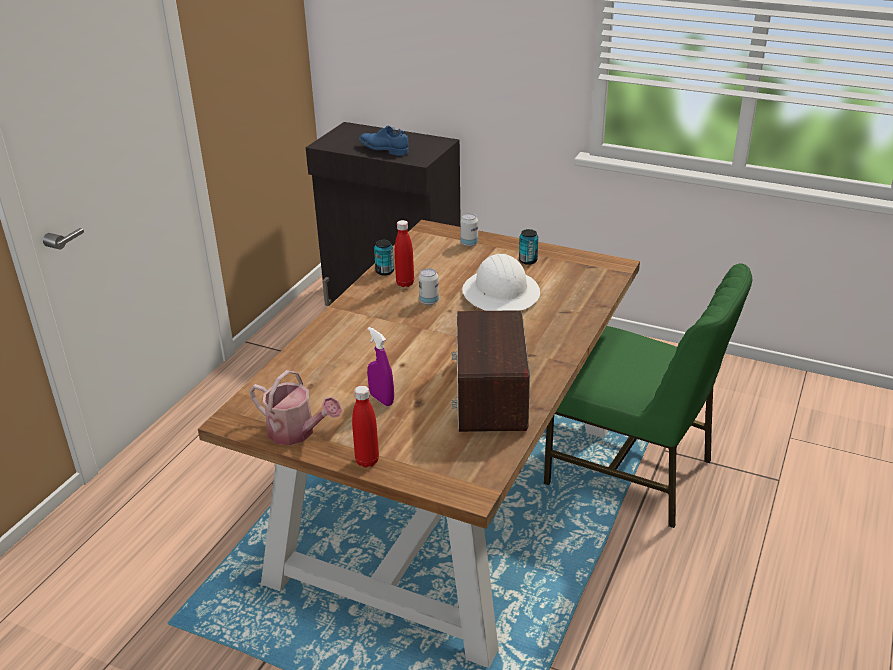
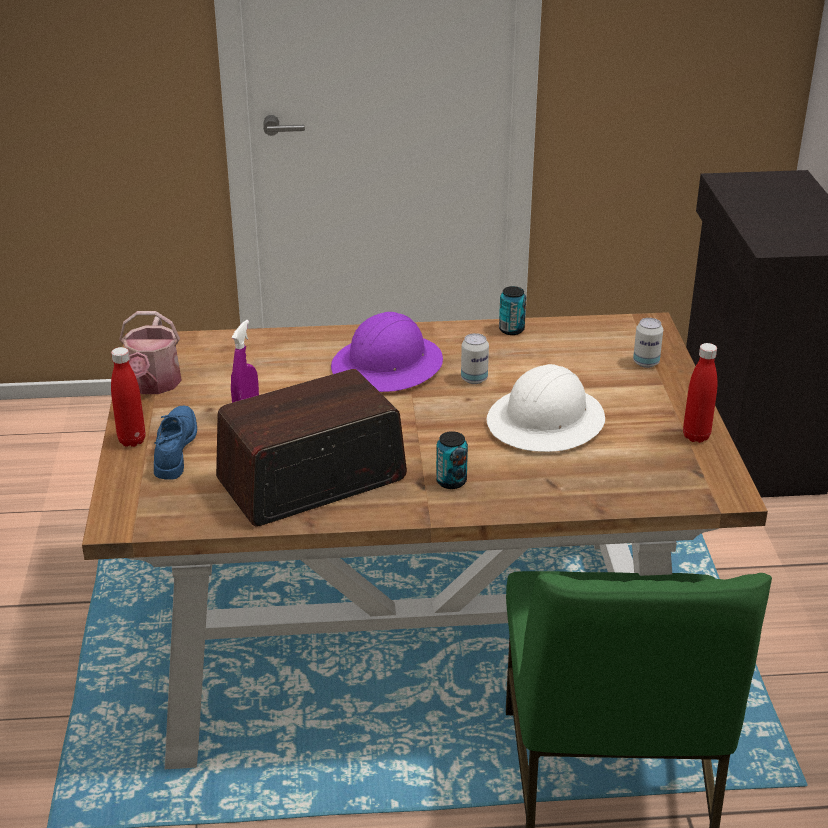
camera: 60 degrees right, 0 degrees up
blue shoe [359,125,409,156] -> blue shoe moved to [154,405,197,480]
red bottle [395,220,414,287] -> red bottle moved to [683,343,717,443]
can [519,229,538,265] -> can moved to [436,431,468,489]
none -> purple hard hat [331,312,443,392]

